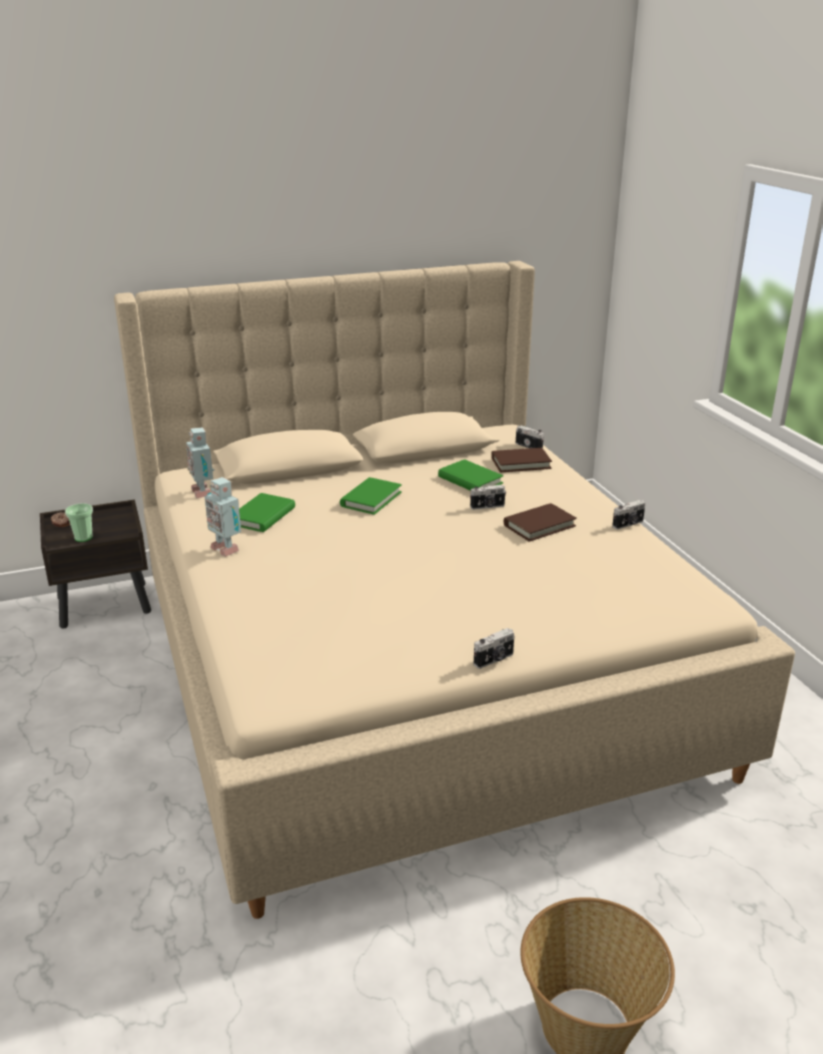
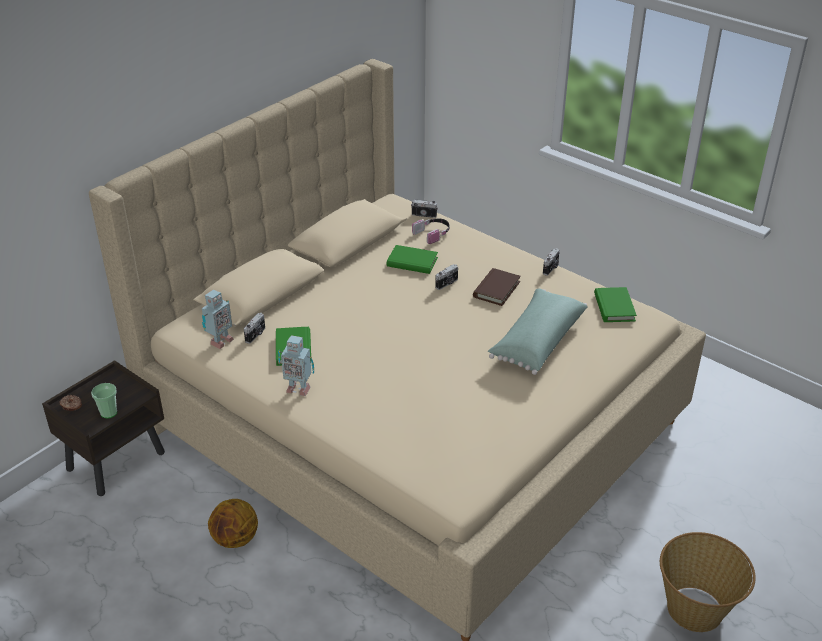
camera: 30 degrees left, 10 degrees up
toy robot [186,427,214,498] -> toy robot turned 90 degrees counterclockwise [202,289,234,349]
green book [340,477,402,515] -> green book moved to [594,287,637,322]
camera [474,628,515,669] -> camera moved to [244,313,265,344]
brown book [491,448,552,472] -> headphones [412,219,449,244]
none -> basketball [208,499,258,548]
none -> green pillow [488,289,588,375]

